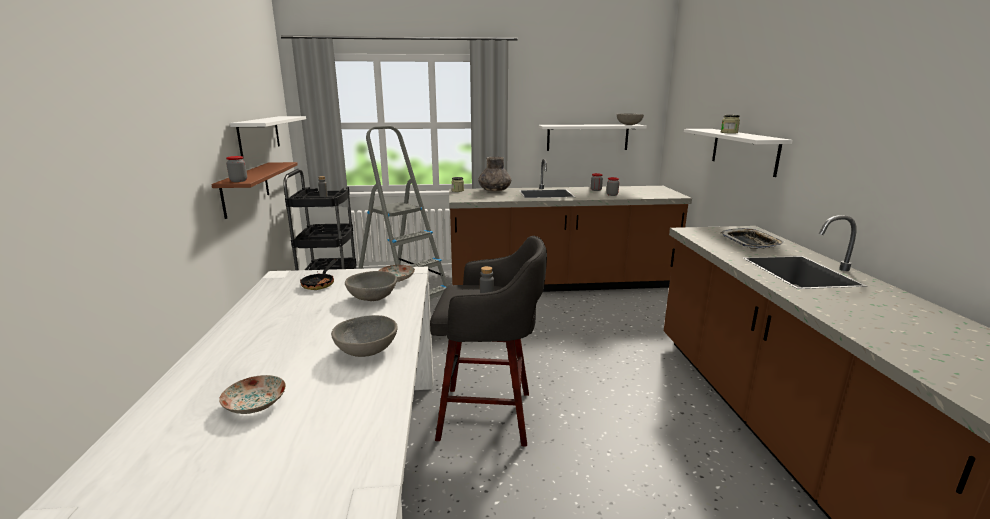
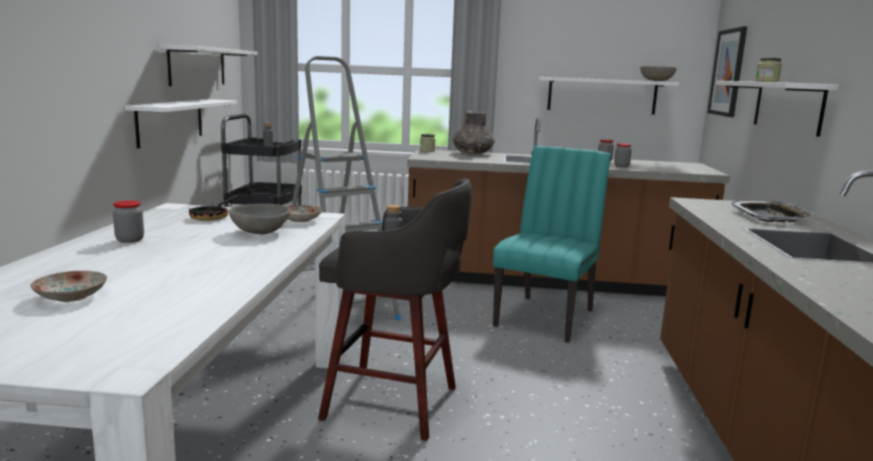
camera: 10 degrees right, 5 degrees down
brown shelf [211,162,298,219] -> white shelf [125,99,237,149]
jar [226,156,247,182] -> jar moved to [113,200,144,243]
grey bowl [331,315,398,357] -> none
none -> turquoise chair [493,146,611,343]
none -> picture [707,26,747,117]

